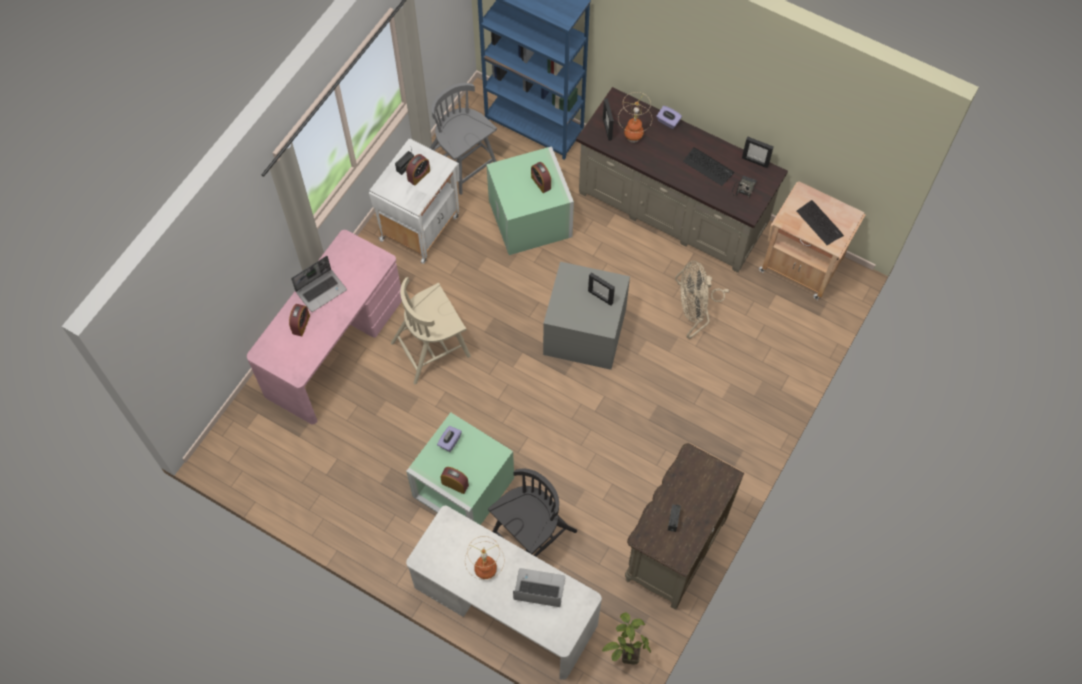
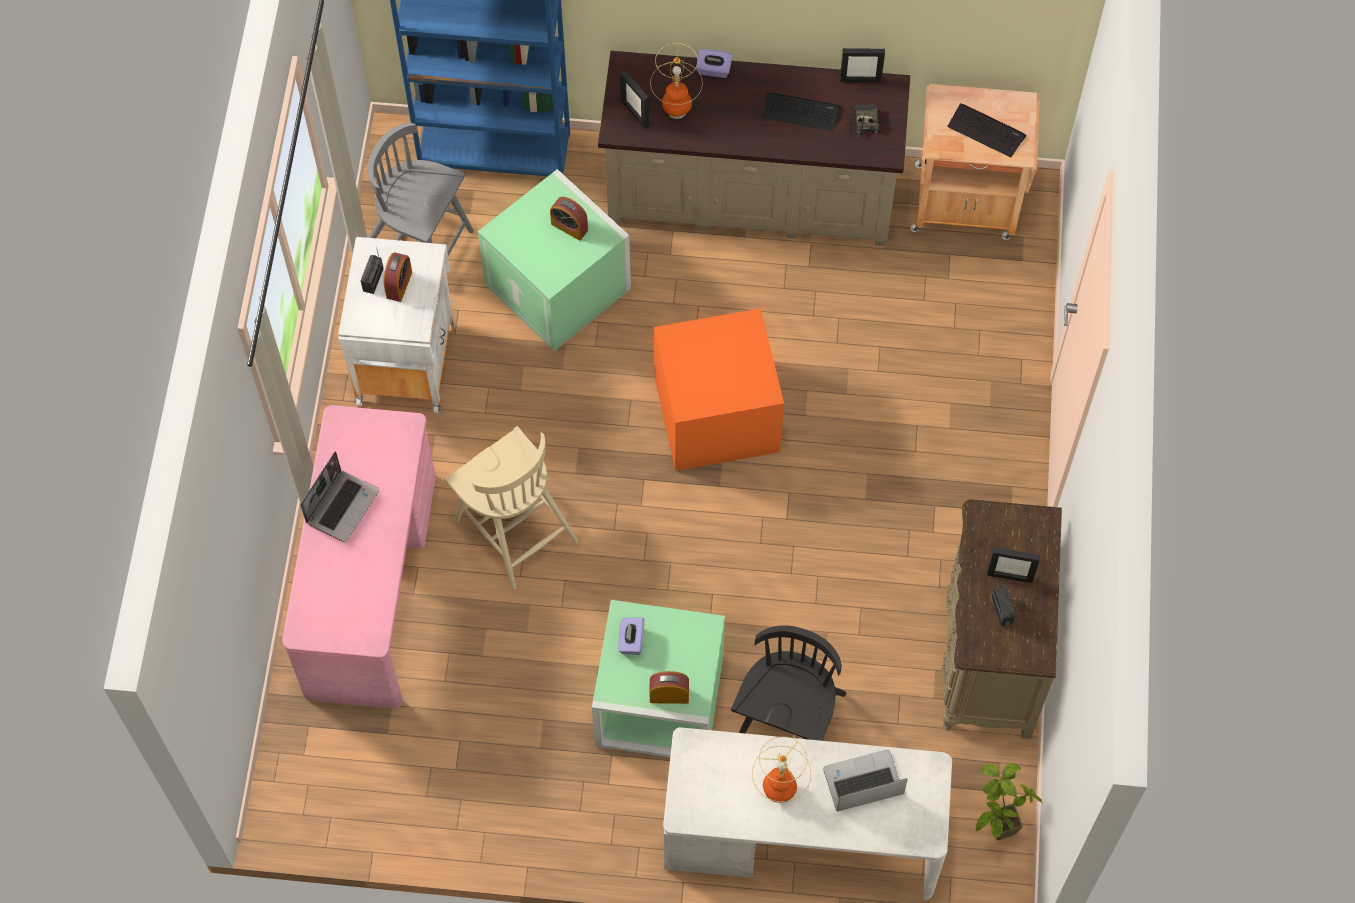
camera: 25 degrees left, 0 degrees up
alarm clock [289,304,310,336] -> none
beige chair [391,277,471,384] -> beige chair turned 75 degrees counterclockwise [444,426,578,589]
grey storage box [543,262,630,370] -> orange storage box [654,308,784,471]
picture frame [588,272,615,306] -> picture frame moved to [987,547,1040,583]
beige fan [675,261,730,339] -> none

